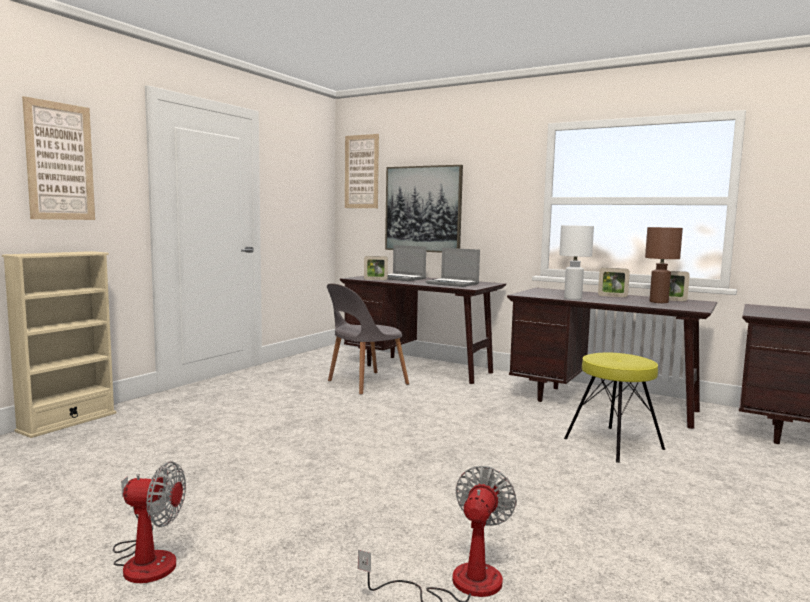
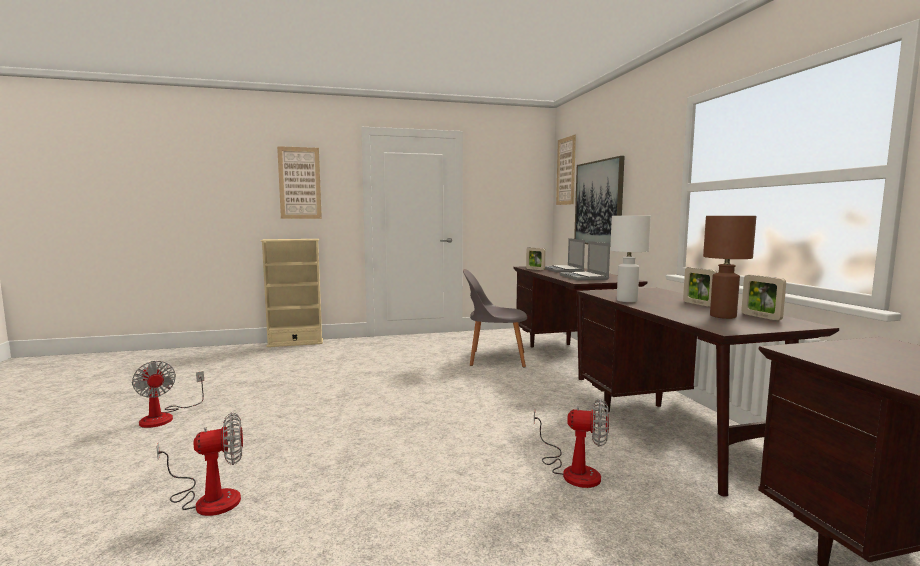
camera: 45 degrees right, 0 degrees up
yellow stool [564,353,665,463] -> fan [534,398,609,488]

